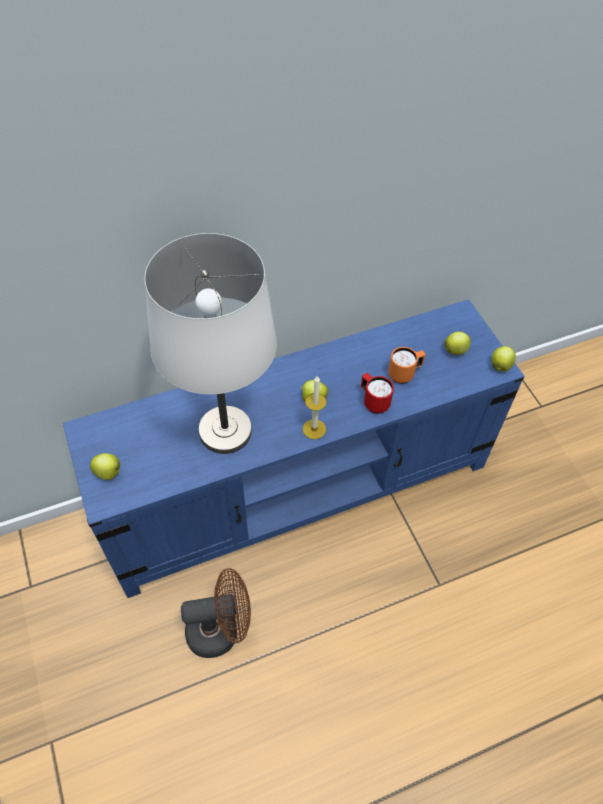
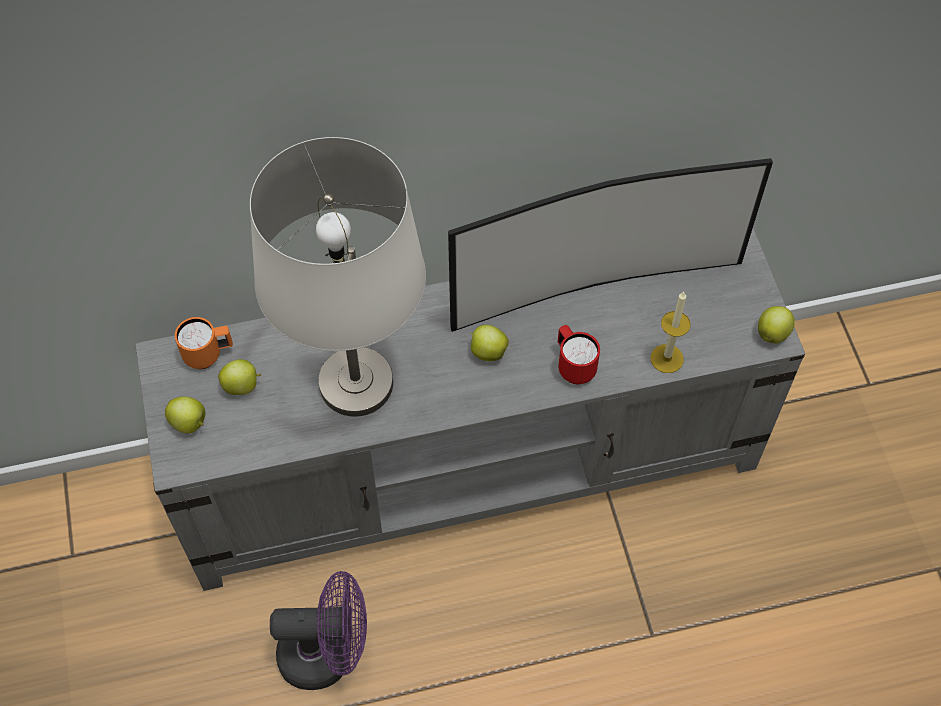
camera: 10 degrees right, 5 degrees up
blue tv stand [63,299,525,598] -> grey tv stand [135,228,805,591]
brown fan [181,568,251,658] -> purple fan [270,571,367,690]
candle [303,376,327,439] -> candle moved to [651,292,691,373]
orange mug [388,347,425,384] -> orange mug moved to [175,317,233,369]
apple [444,332,471,355] -> apple moved to [218,359,261,395]
none -> television [448,158,773,332]

